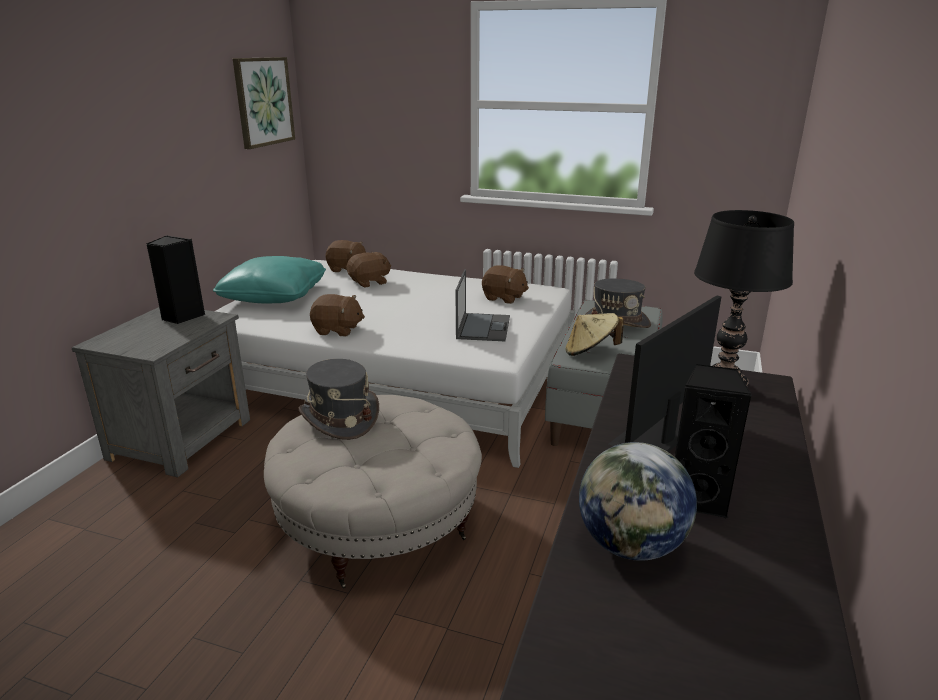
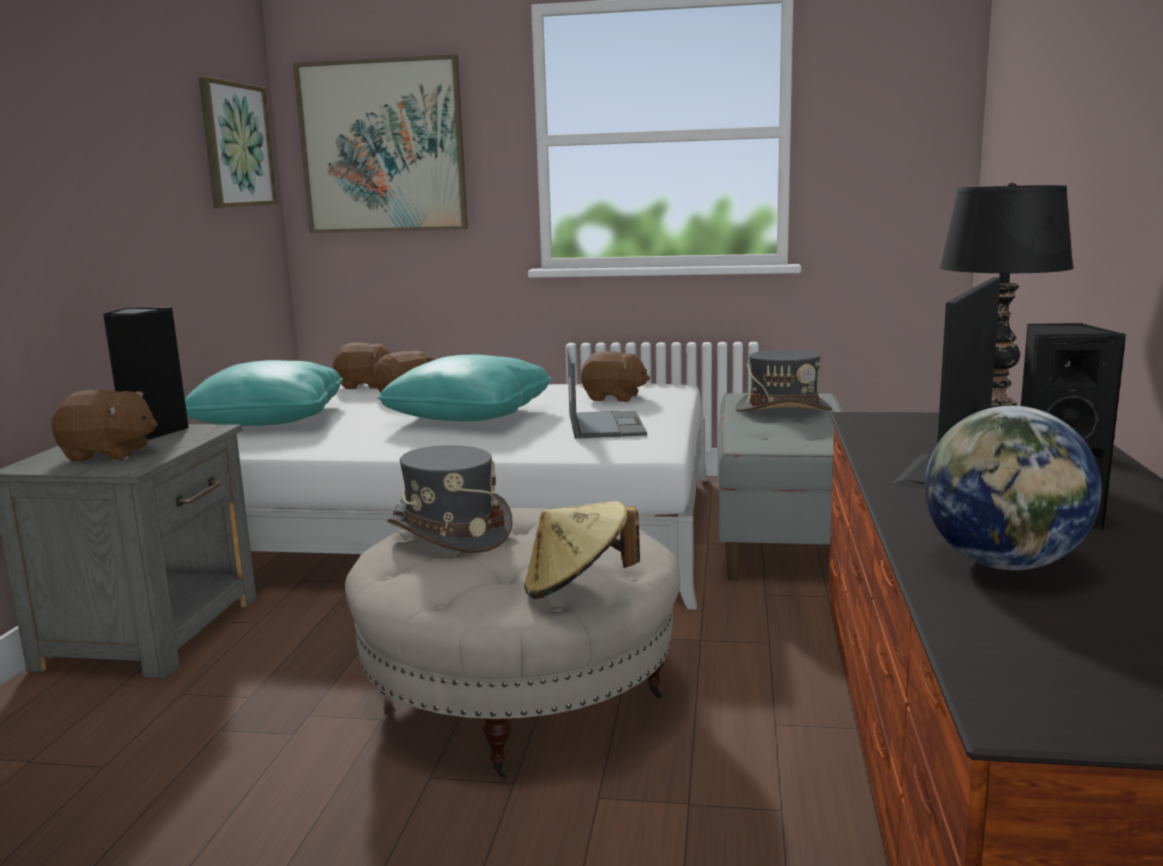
camera: 10 degrees left, 10 degrees down
brown plush toy [310,294,365,336] -> brown plush toy moved to [51,389,158,462]
beige hat [565,313,624,356] -> beige hat moved to [524,501,640,599]
none -> picture [293,54,468,233]
none -> turquoise pillow [377,355,551,421]

